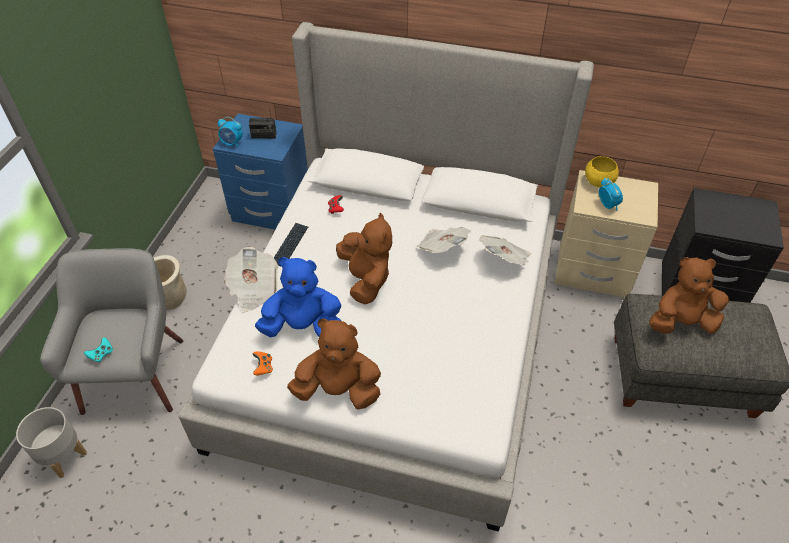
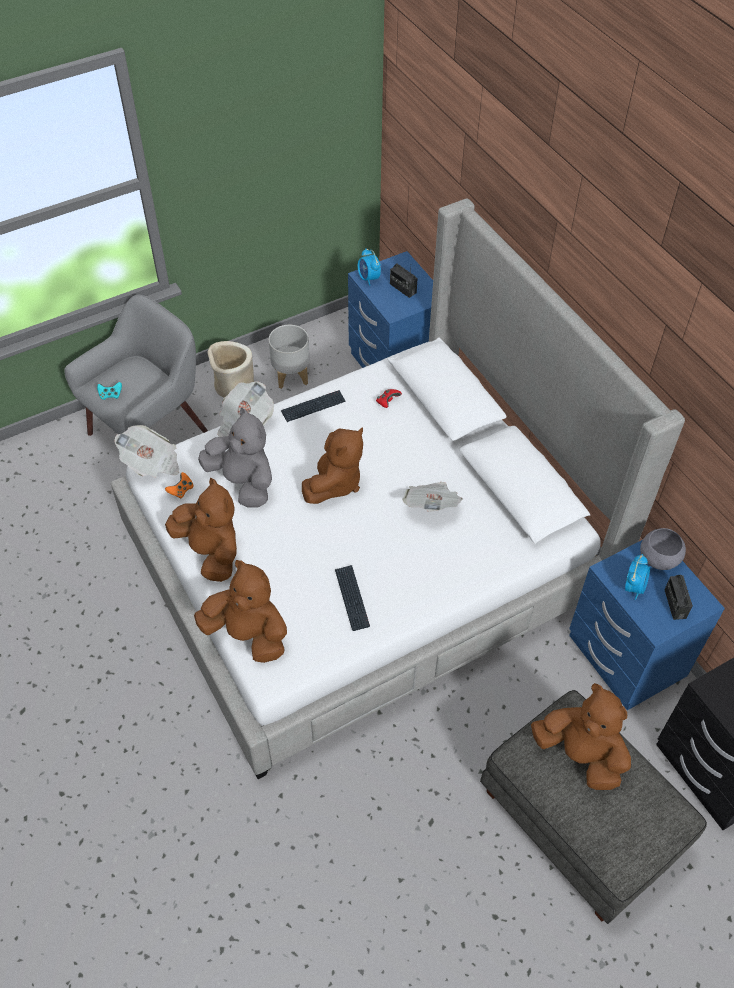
camera: 45 degrees right, 5 degrees up
grey planter [16,407,87,478] -> grey planter moved to [269,325,310,389]
blue plush toy [255,257,341,337] -> grey plush toy [198,408,272,507]
newspaper [479,235,531,266] -> newspaper moved to [114,425,179,478]
beige nightstand [555,170,658,298] -> blue nightstand [569,540,725,710]
yellow bowl [585,156,619,187] -> grey bowl [640,528,686,570]
none -> brown plush toy [194,560,287,663]
none -> keyboard [335,565,370,631]
none -> radio [664,575,693,620]

